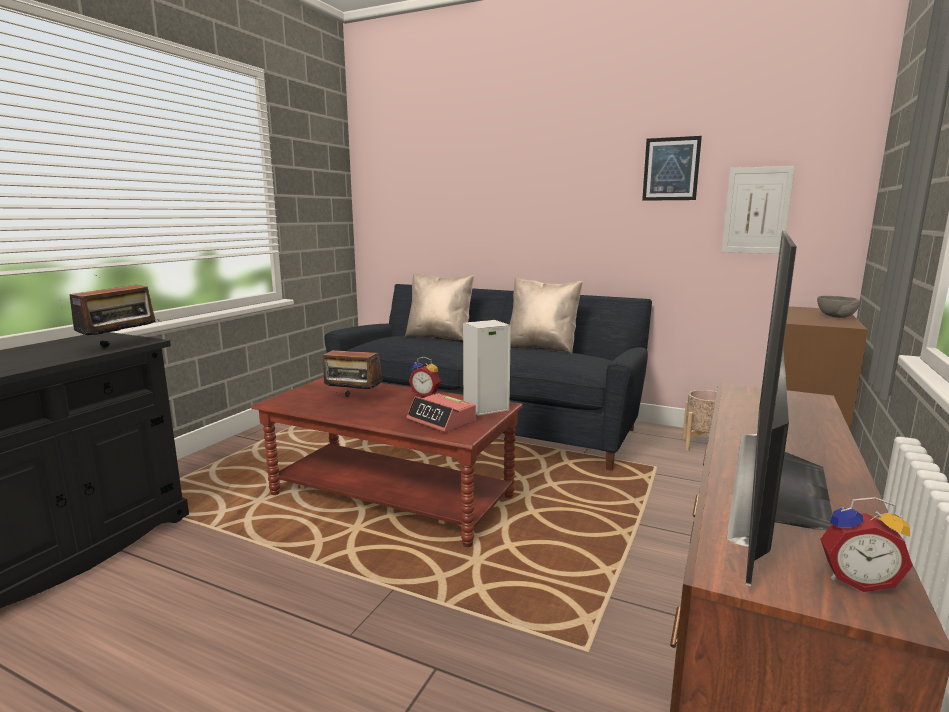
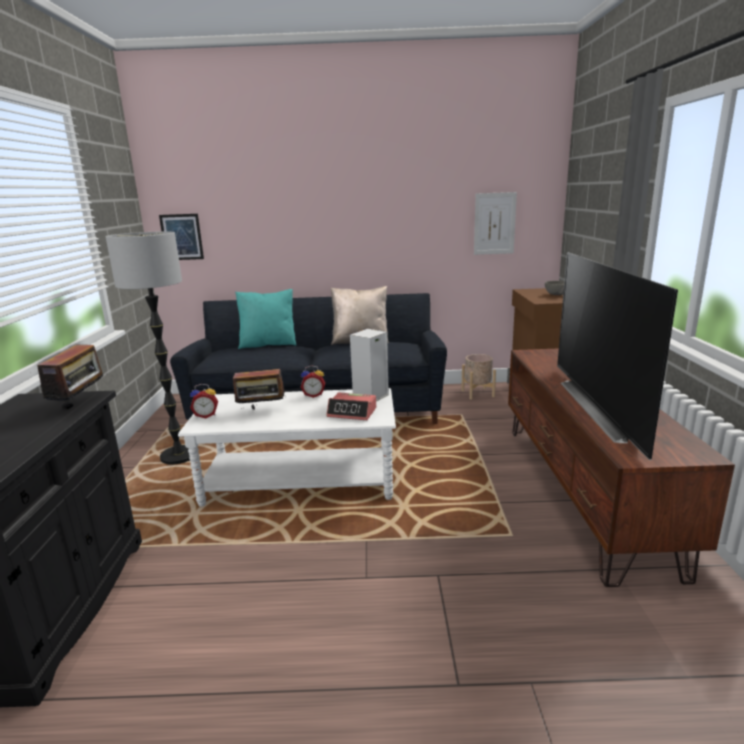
camera: 25 degrees left, 5 degrees up
brown coffee table [251,377,523,547] -> white coffee table [178,388,396,506]
beige pillow [405,273,474,341] -> turquoise pillow [235,289,297,349]
picture [642,136,702,201] -> picture moved to [159,214,204,260]
alarm clock [820,497,913,592] -> alarm clock moved to [190,384,218,419]
none -> floor lamp [106,231,190,465]

